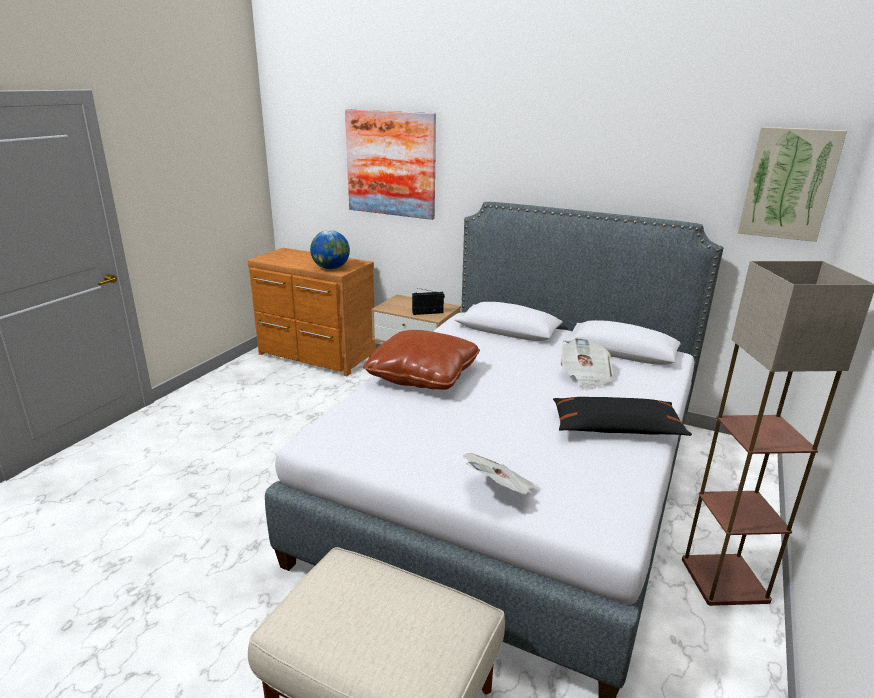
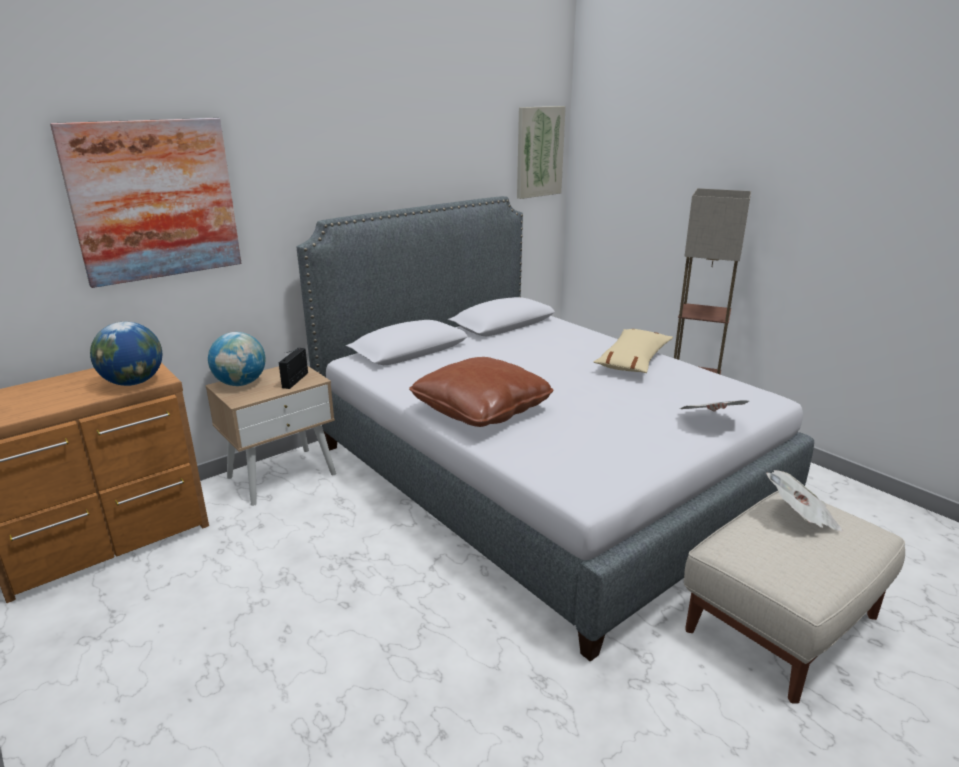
camera: 65 degrees left, 0 degrees up
black pillow [553,397,692,436] -> beige pillow [594,329,673,373]
newspaper [560,337,613,390] -> newspaper moved to [766,470,843,532]
none -> globe [208,332,266,386]

